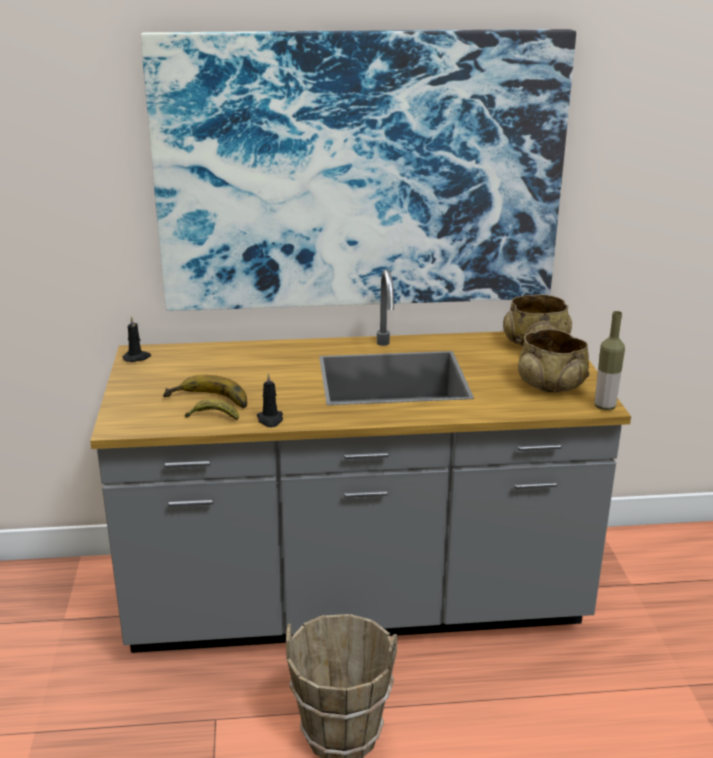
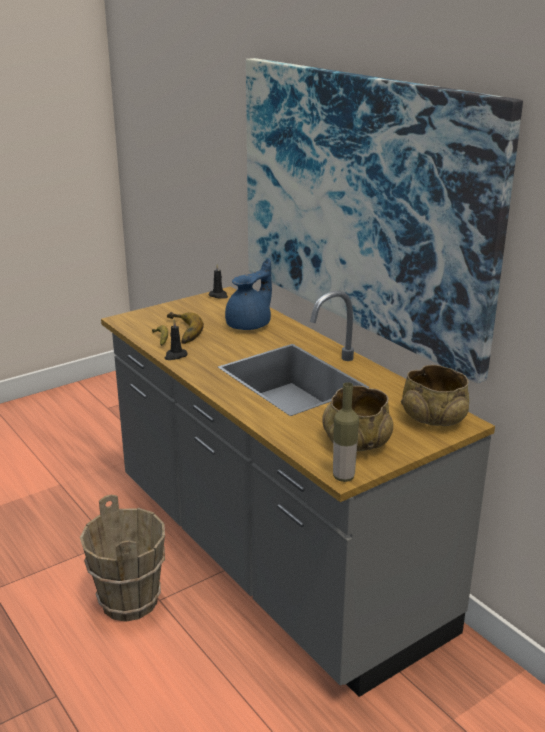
camera: 60 degrees right, 0 degrees up
none -> blue teapot [225,258,272,330]

